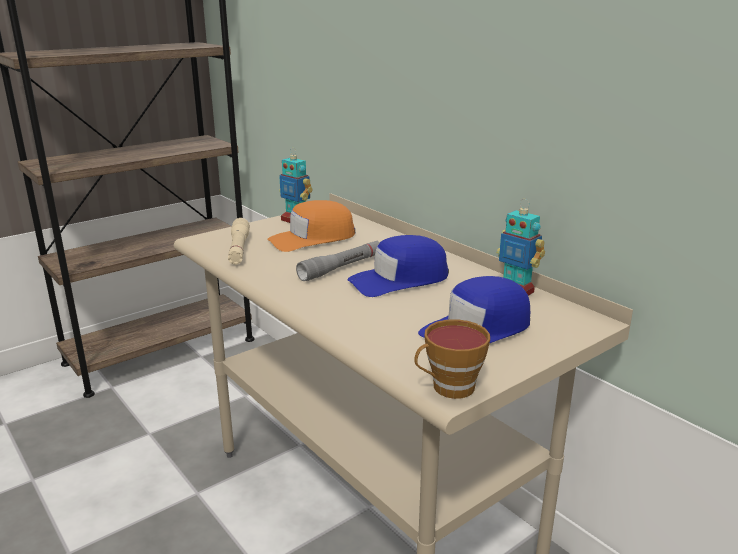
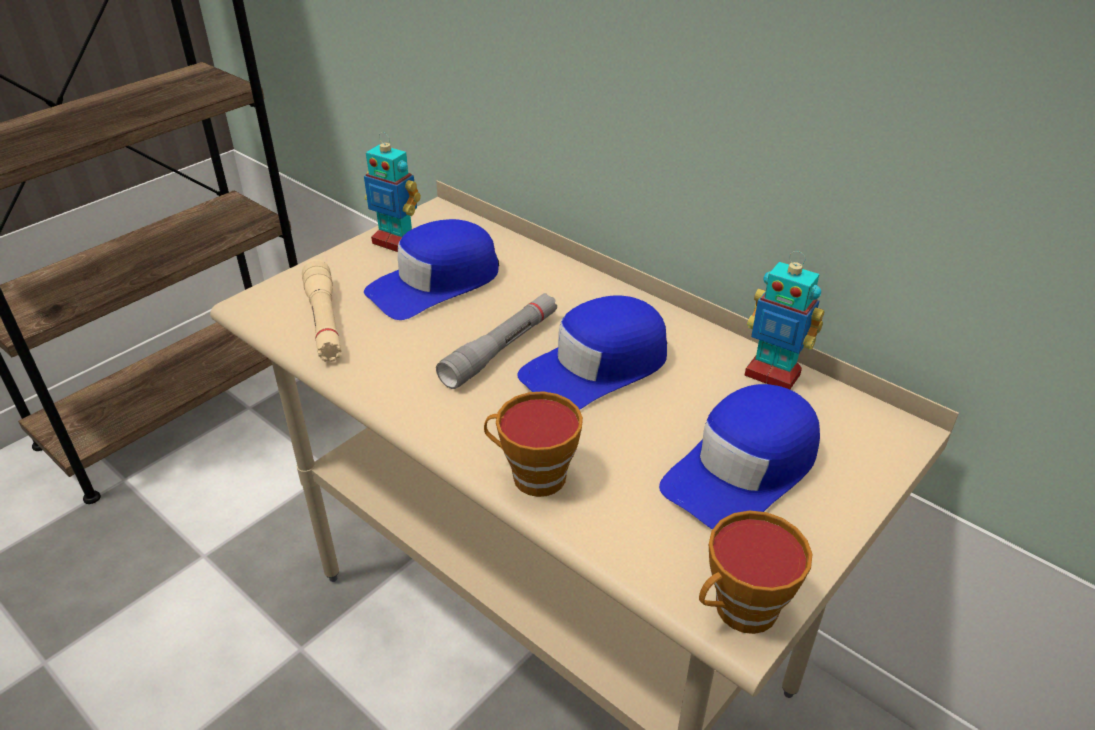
camera: 10 degrees left, 15 degrees up
orange cap [267,200,355,252] -> blue cap [364,219,499,320]
none -> cup [484,391,583,497]

